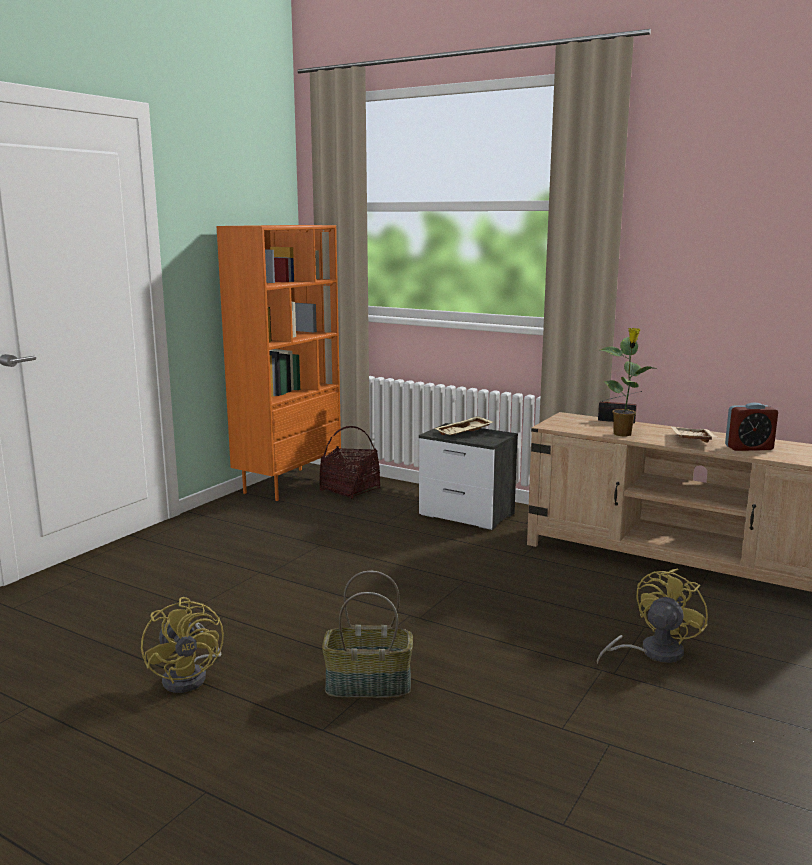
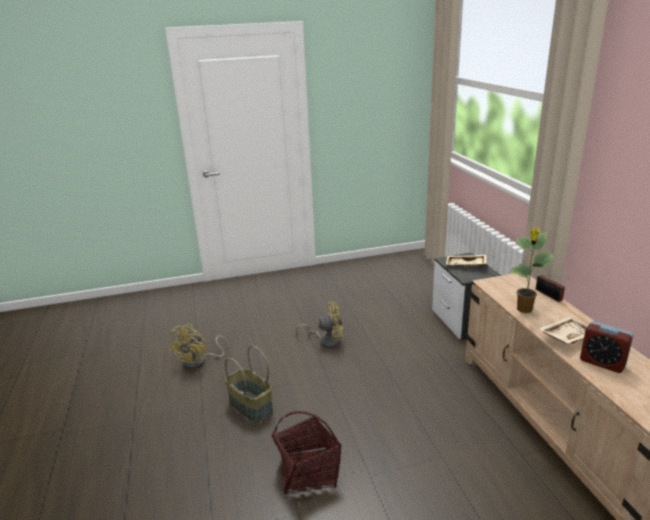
camera: 45 degrees right, 10 degrees up
orange bookcase [217,225,341,501] -> none
basket [319,426,380,499] -> basket moved to [272,411,341,494]
yellow fan [597,568,708,664] -> yellow fan moved to [296,301,343,348]

